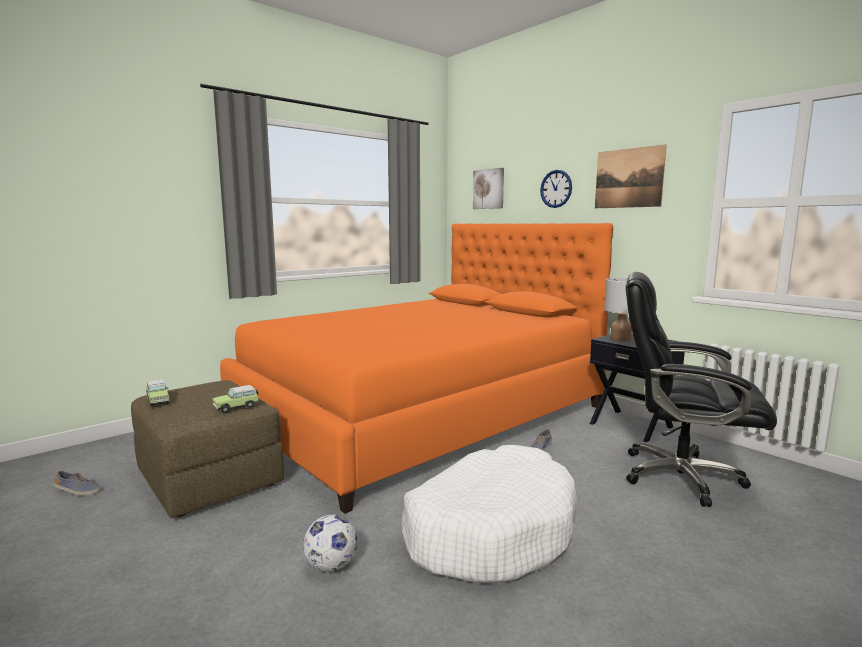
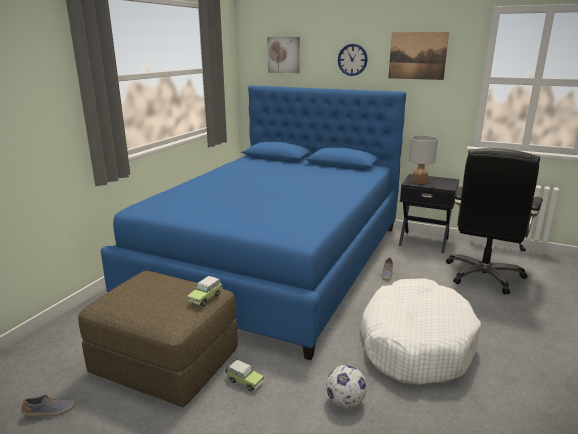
camera: 25 degrees left, 10 degrees up
toy car [146,379,170,407] -> toy car moved to [226,360,264,391]
orange bed [220,223,613,514] -> blue bed [101,85,406,360]
black office chair [626,272,777,507] -> black office chair turned 60 degrees counterclockwise [446,148,543,295]

